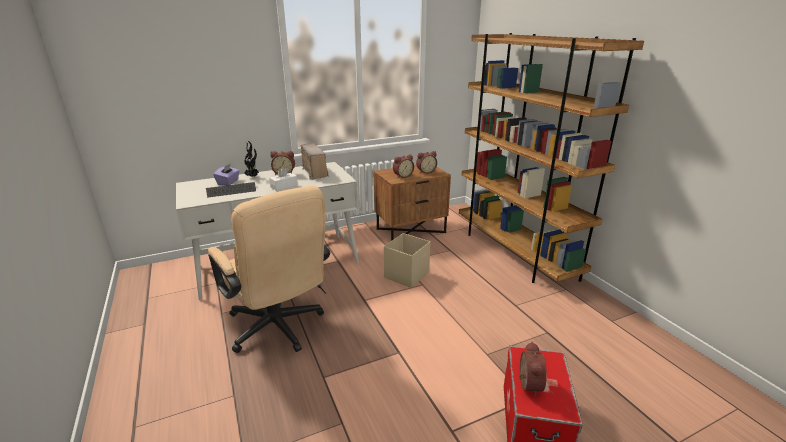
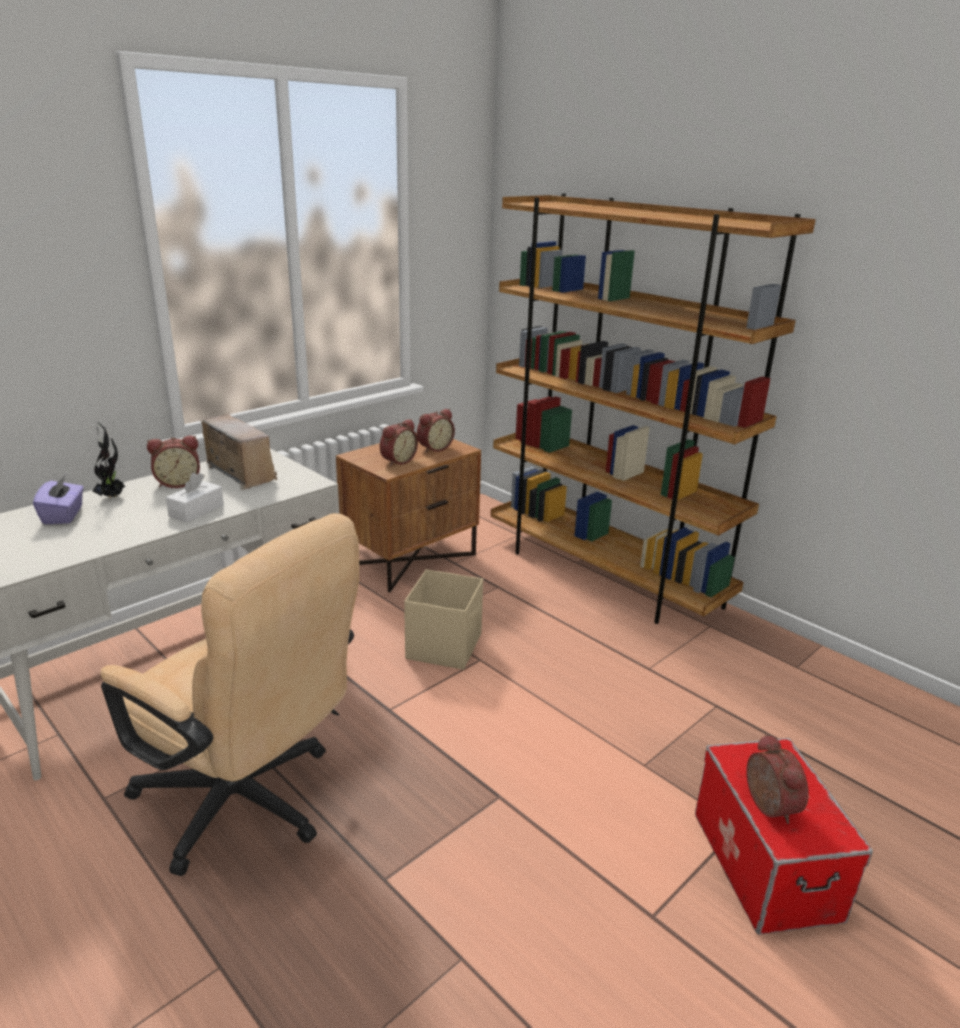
camera: 20 degrees left, 0 degrees up
keyboard [206,182,256,197] -> none

